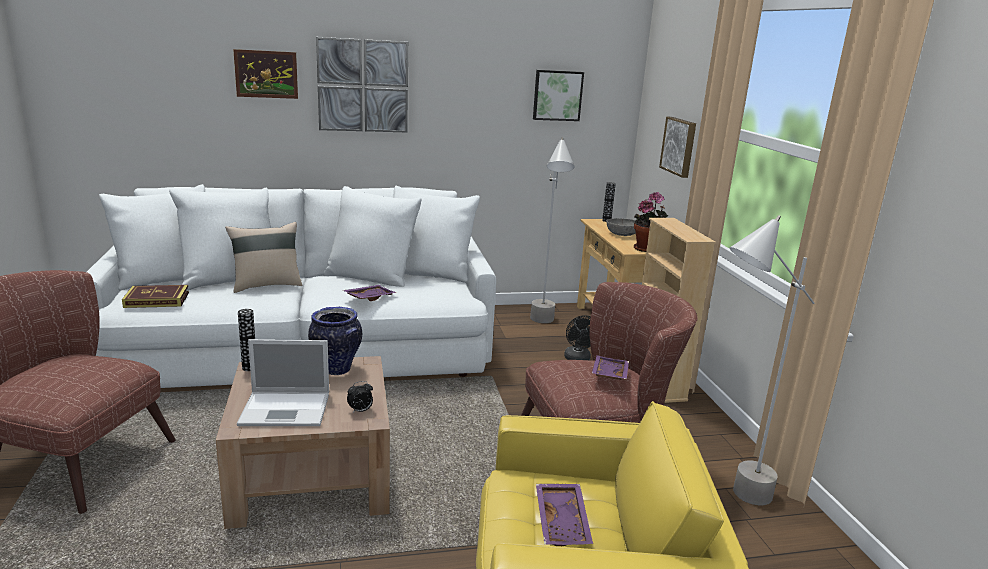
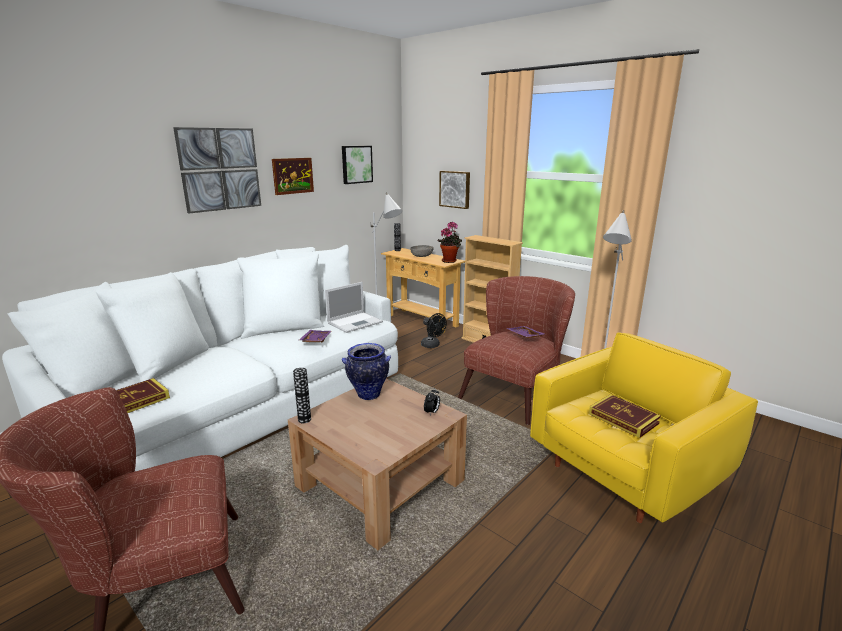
camera: 35 degrees left, 0 degrees up
beige pillow [225,222,302,293] -> none
picture [233,49,298,99] -> picture moved to [272,158,314,195]
laptop [237,339,329,426] -> laptop moved to [325,282,383,333]
purple tray [536,484,593,546] -> book [589,394,661,438]

